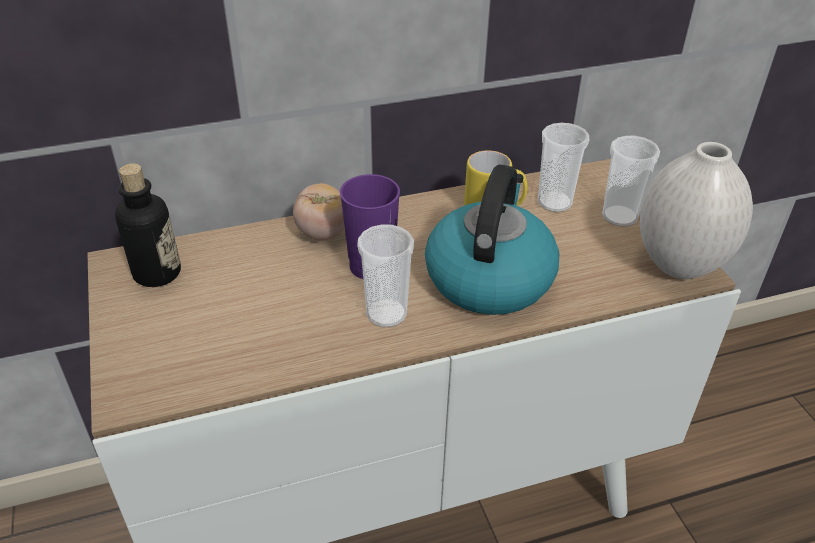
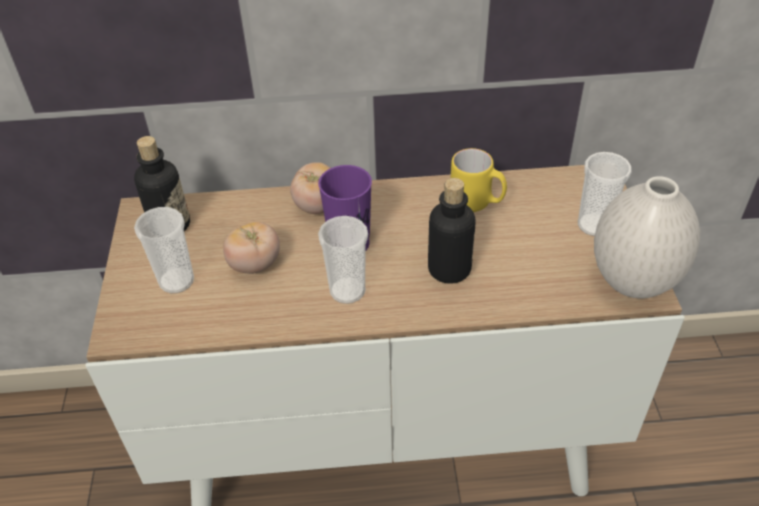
camera: 15 degrees right, 5 degrees up
kettle [425,165,559,315] -> bottle [428,178,475,284]
cup [538,123,589,212] -> cup moved to [134,207,194,293]
none -> tomato [223,222,280,274]

